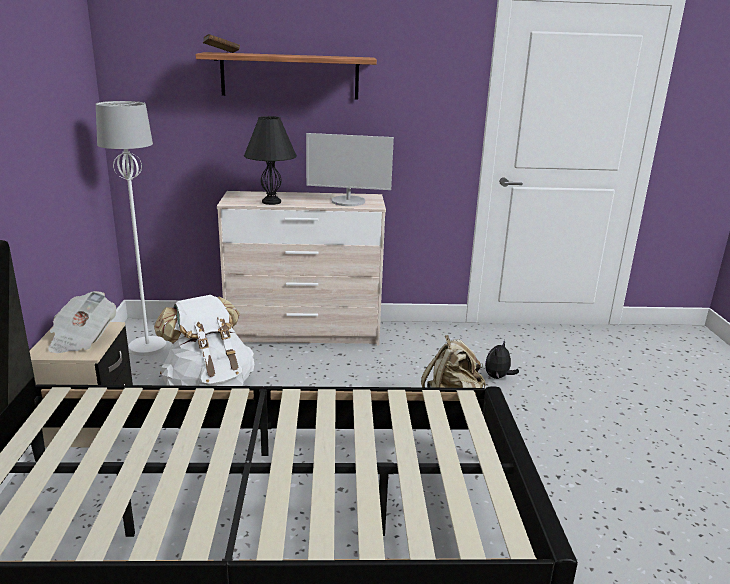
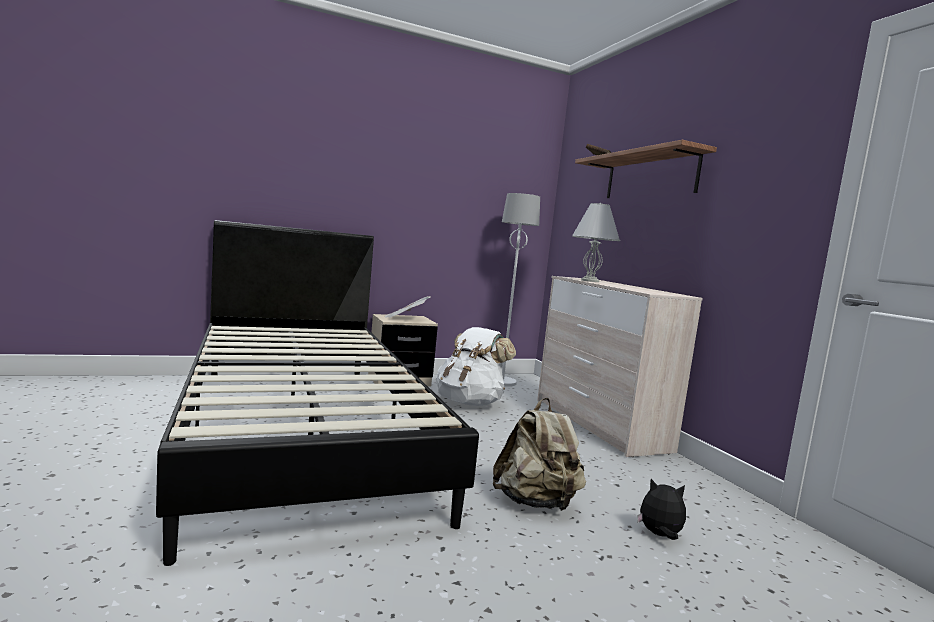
camera: 70 degrees right, 15 degrees down
black table lamp [244,116,297,205] -> white table lamp [572,203,620,282]
monitor [306,133,394,206] -> none

